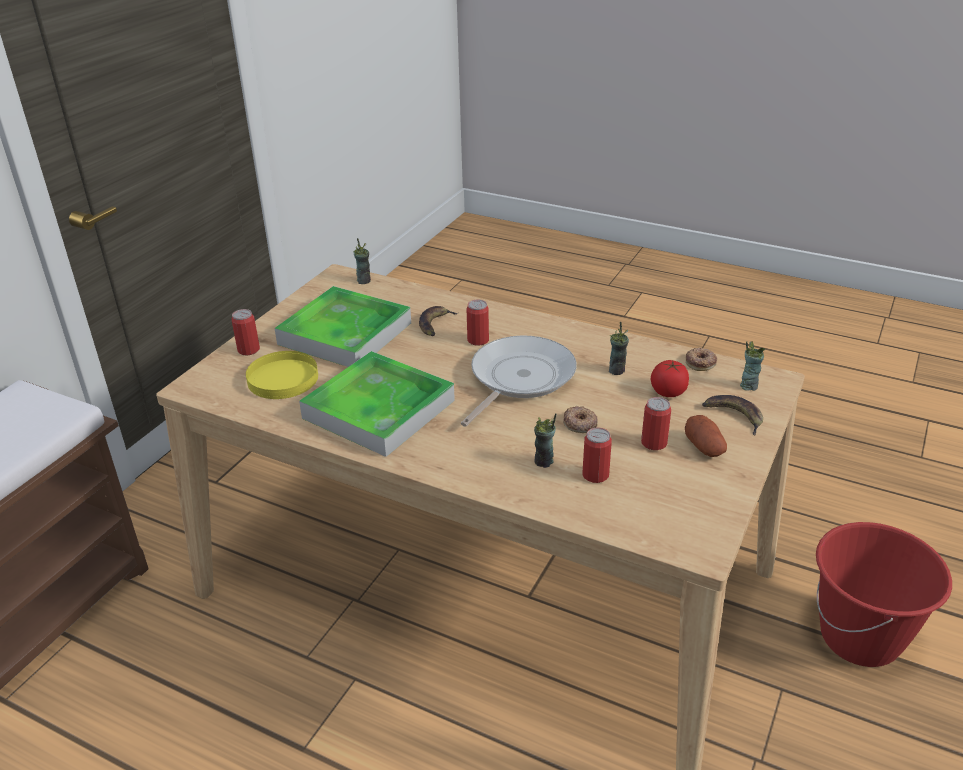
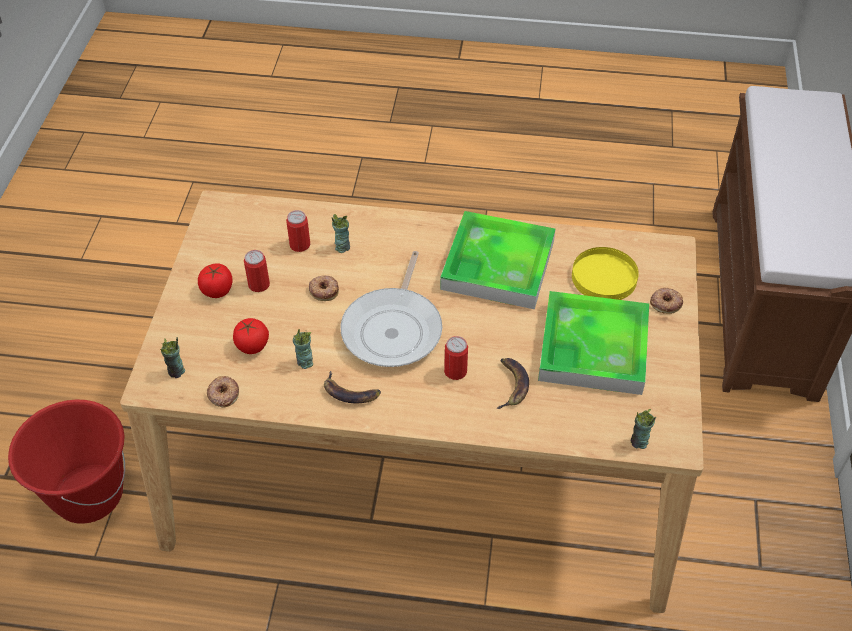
camera: 160 degrees right, 15 degrees up
can [232,309,260,355] -> donut [650,288,683,314]
potato [685,415,727,457] -> tomato [198,263,233,298]
banana [702,395,763,435] -> banana moved to [324,371,381,403]

